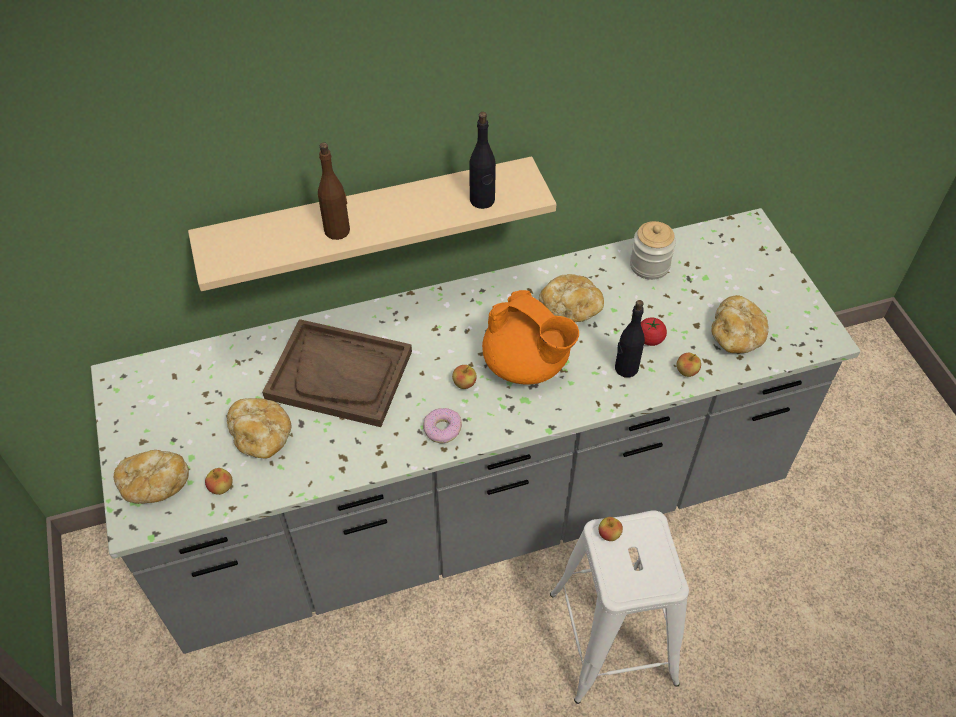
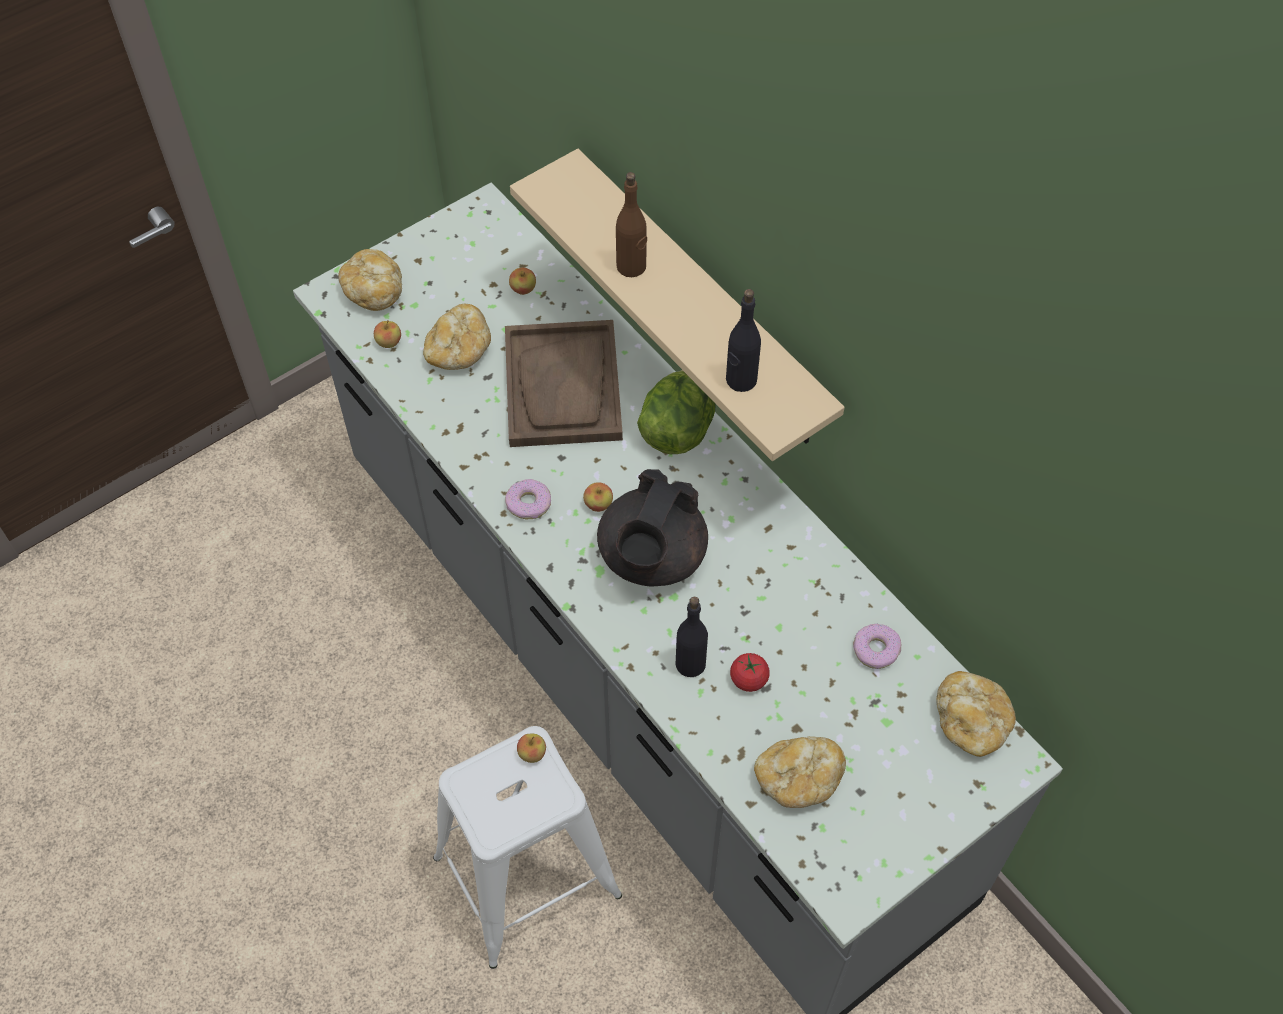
camera: 70 degrees right, 5 degrees up
orange teapot [482,290,579,385] -> black teapot [597,469,708,587]
bread [539,274,604,322] -> bread moved to [936,671,1016,757]
jar [630,221,676,280] -> donut [853,624,901,669]
apple [677,353,701,377] -> apple moved to [509,268,536,295]
none -> lettuce [637,370,716,454]

